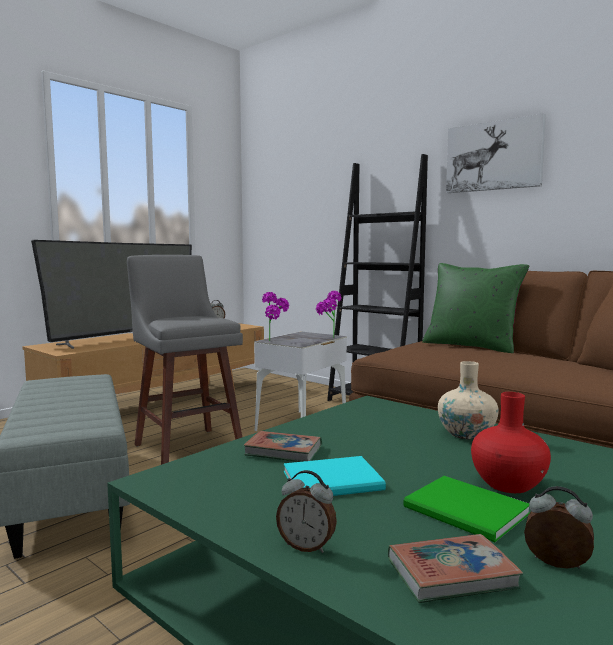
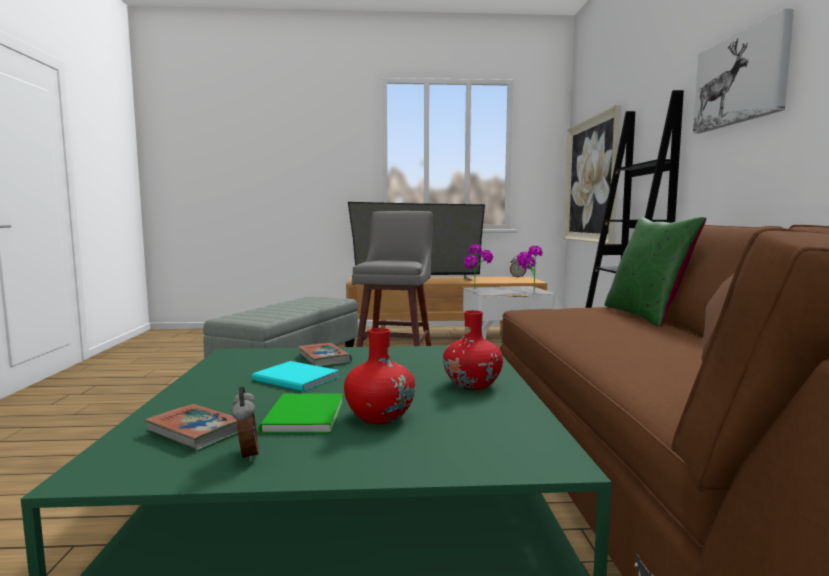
camera: 45 degrees right, 0 degrees up
alarm clock [276,470,337,553] -> none
beige vase [438,361,499,440] -> red vase [443,310,503,390]
none -> picture [563,105,621,244]

